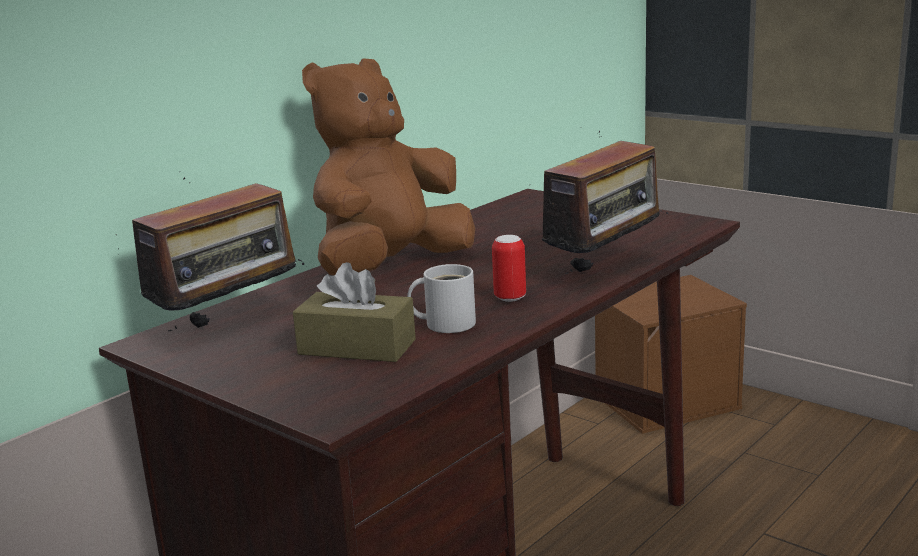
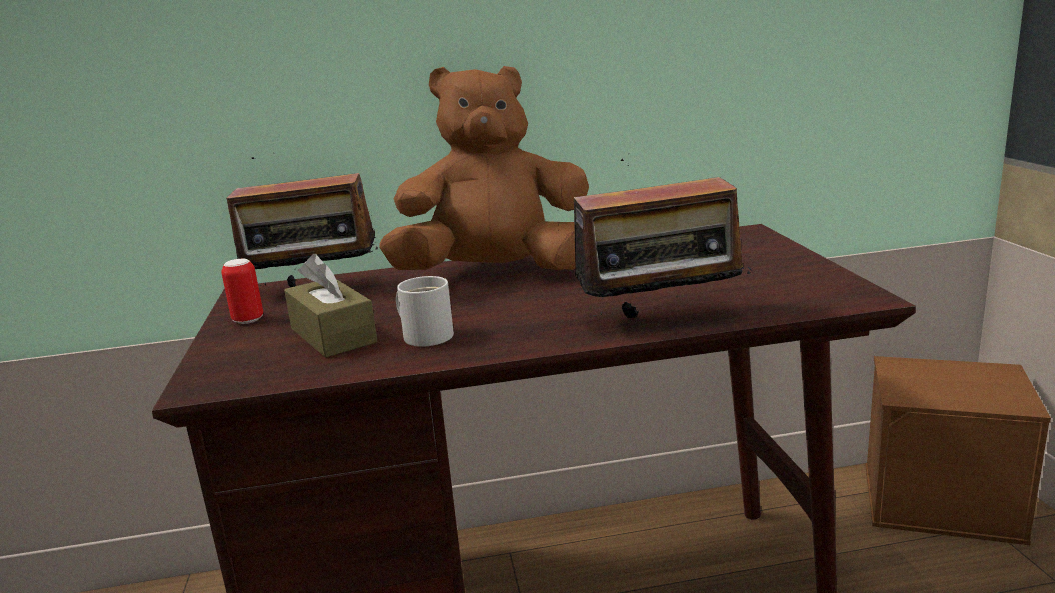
camera: 40 degrees right, 0 degrees up
can [492,235,526,302] -> can moved to [222,259,263,324]

